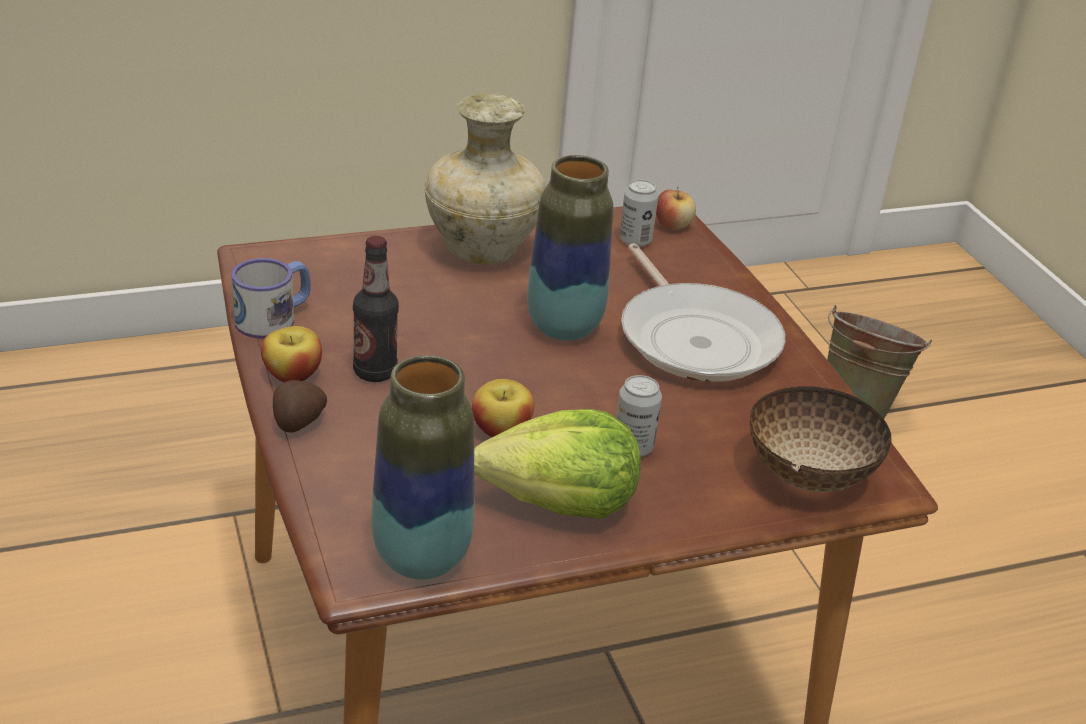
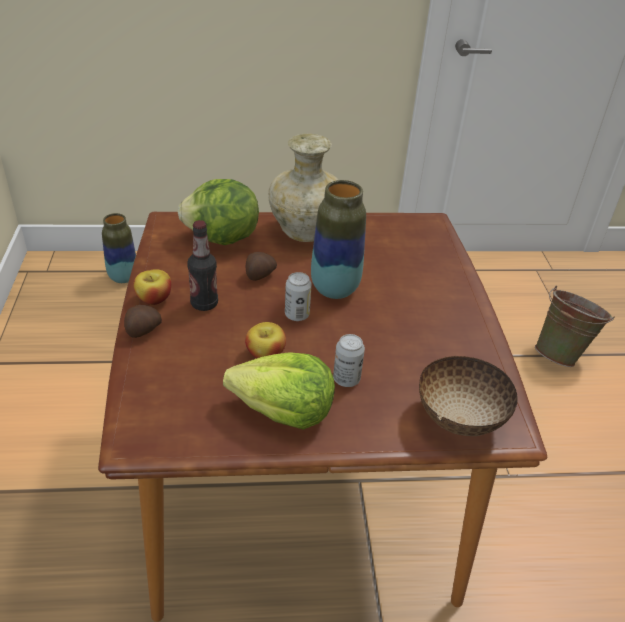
camera: 15 degrees right, 5 degrees up
mug [231,258,311,339] -> none
vase [371,355,475,579] -> vase moved to [102,213,136,283]
can [619,180,659,247] -> can moved to [285,272,312,321]
frying pan [621,244,785,382] -> none
apple [656,187,696,230] -> none
none -> lettuce [177,179,259,245]
none -> potato [246,252,277,281]

